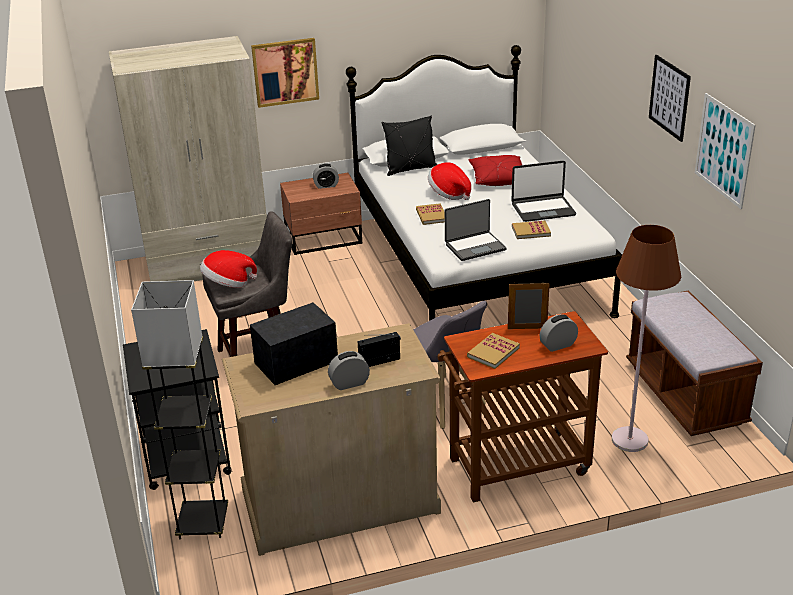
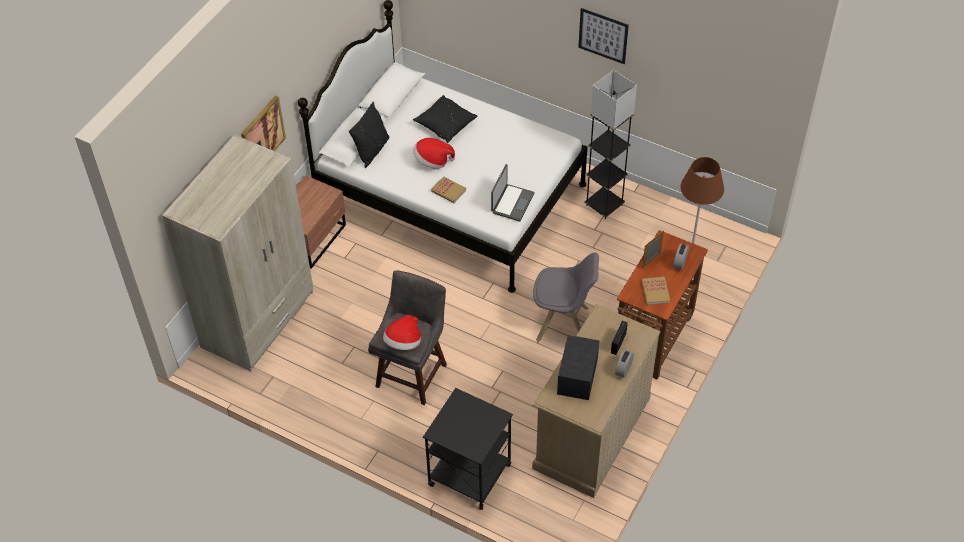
camera: 45 degrees left, 20 degrees up
grey floor lamp [131,280,228,539] -> grey floor lamp moved to [584,70,637,219]
alarm clock [313,164,339,189] -> none
red pillow [469,155,522,186] -> black pillow [413,95,477,143]
laptop [511,161,576,222] -> none
book [512,221,551,239] -> none
brown bench [626,290,763,436] -> none
picture [695,93,756,209] -> none

